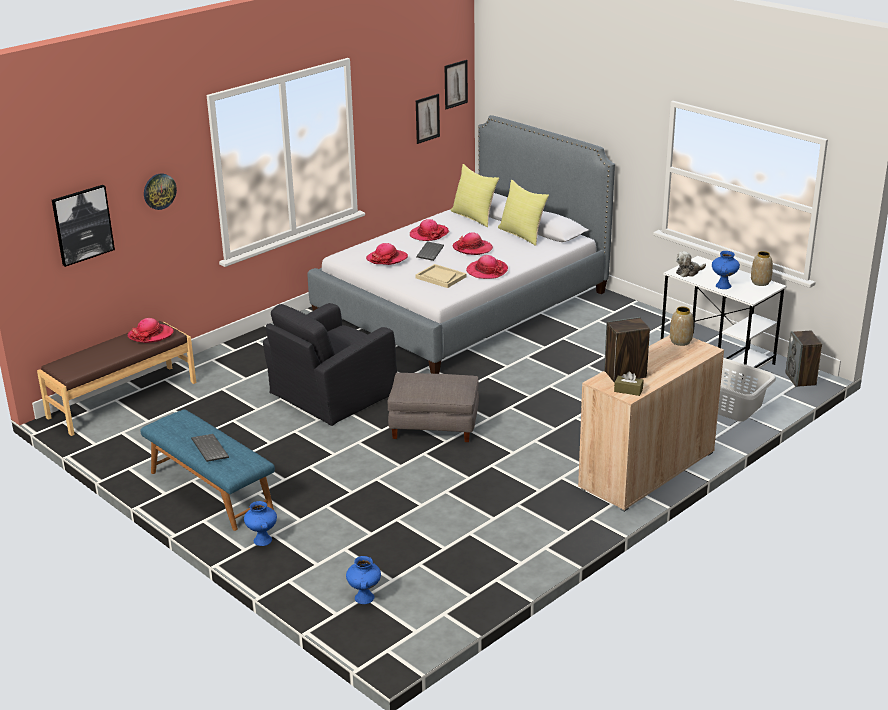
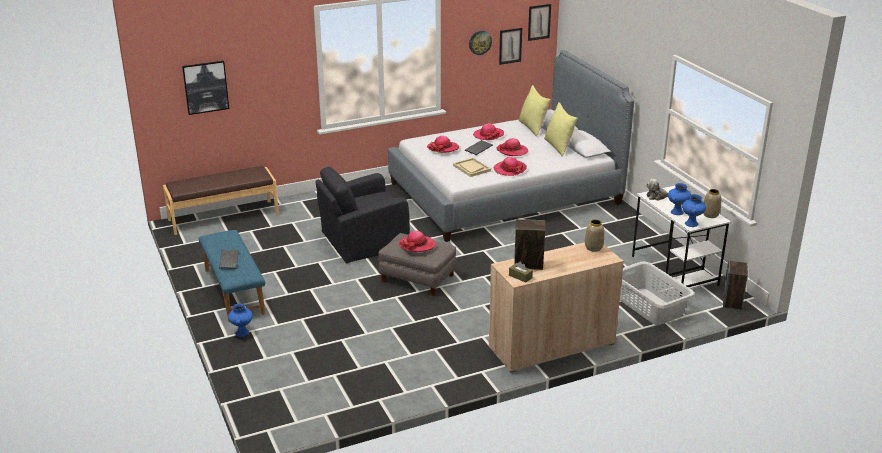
camera: 20 degrees right, 0 degrees up
hat [128,318,174,343] -> hat moved to [399,231,436,252]
wall clock [144,173,177,210] -> wall clock moved to [469,31,492,55]
blue vase [346,556,381,604] -> blue vase moved to [682,194,706,227]

